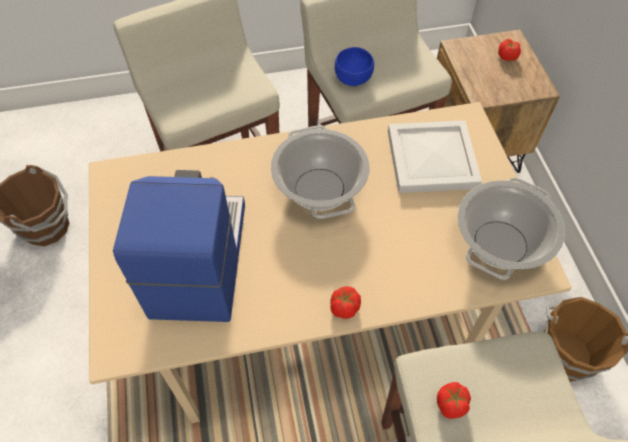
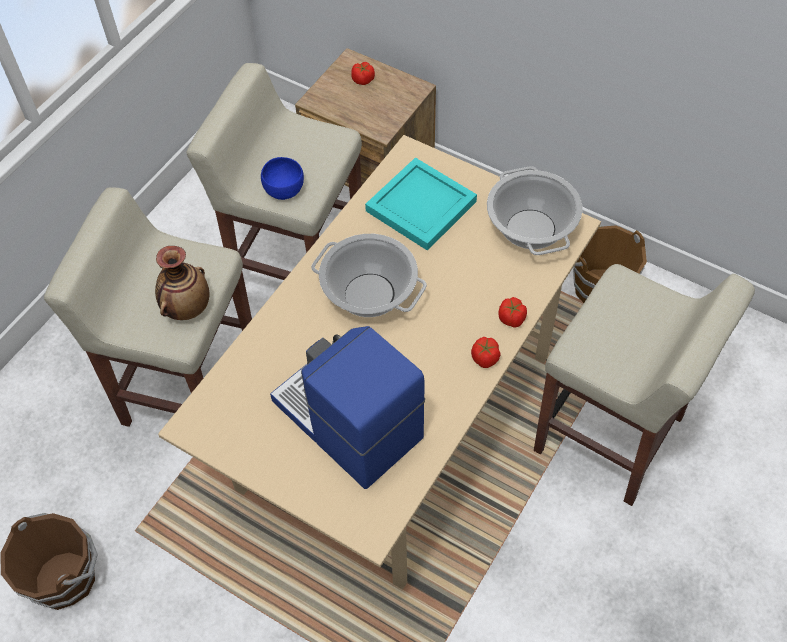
camera: 45 degrees left, 0 degrees up
white tray [388,120,482,193] -> turquoise tray [365,158,477,251]
tomato [437,382,471,419] -> tomato moved to [498,297,527,327]
none -> vase [155,246,209,320]

